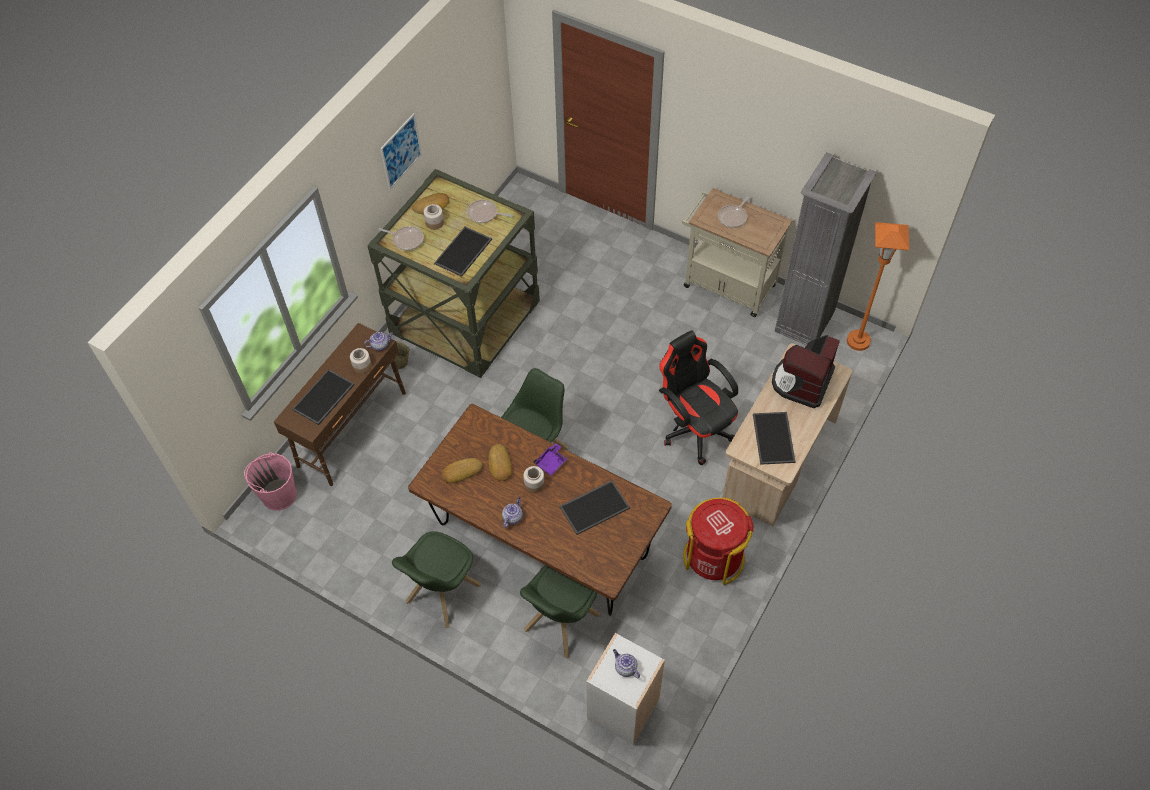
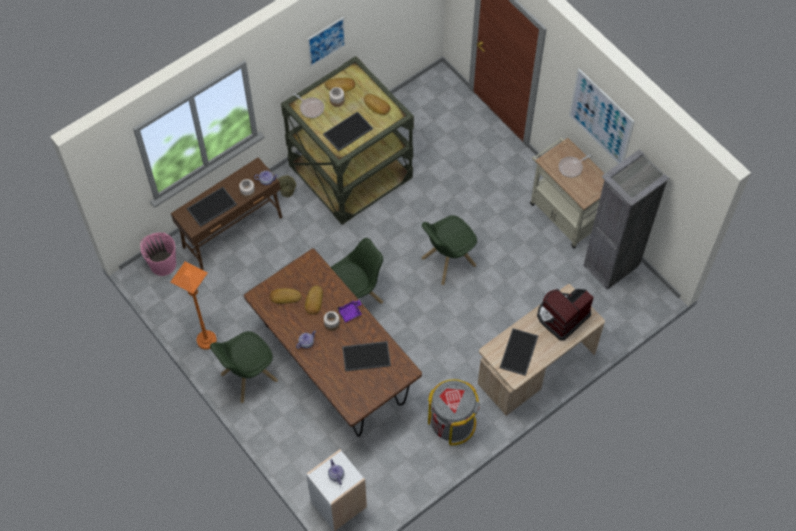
camera: 20 degrees right, 5 degrees up
frying pan [467,199,513,223] -> bread [364,94,390,115]
green chair [520,565,600,658] -> green chair moved to [422,215,477,285]
black office chair [659,330,738,465] -> none
red trash can [683,497,754,585] -> grey trash can [428,379,480,445]
orange floor lamp [847,222,909,351] -> orange floor lamp moved to [170,261,217,350]
none -> picture [569,68,635,164]

